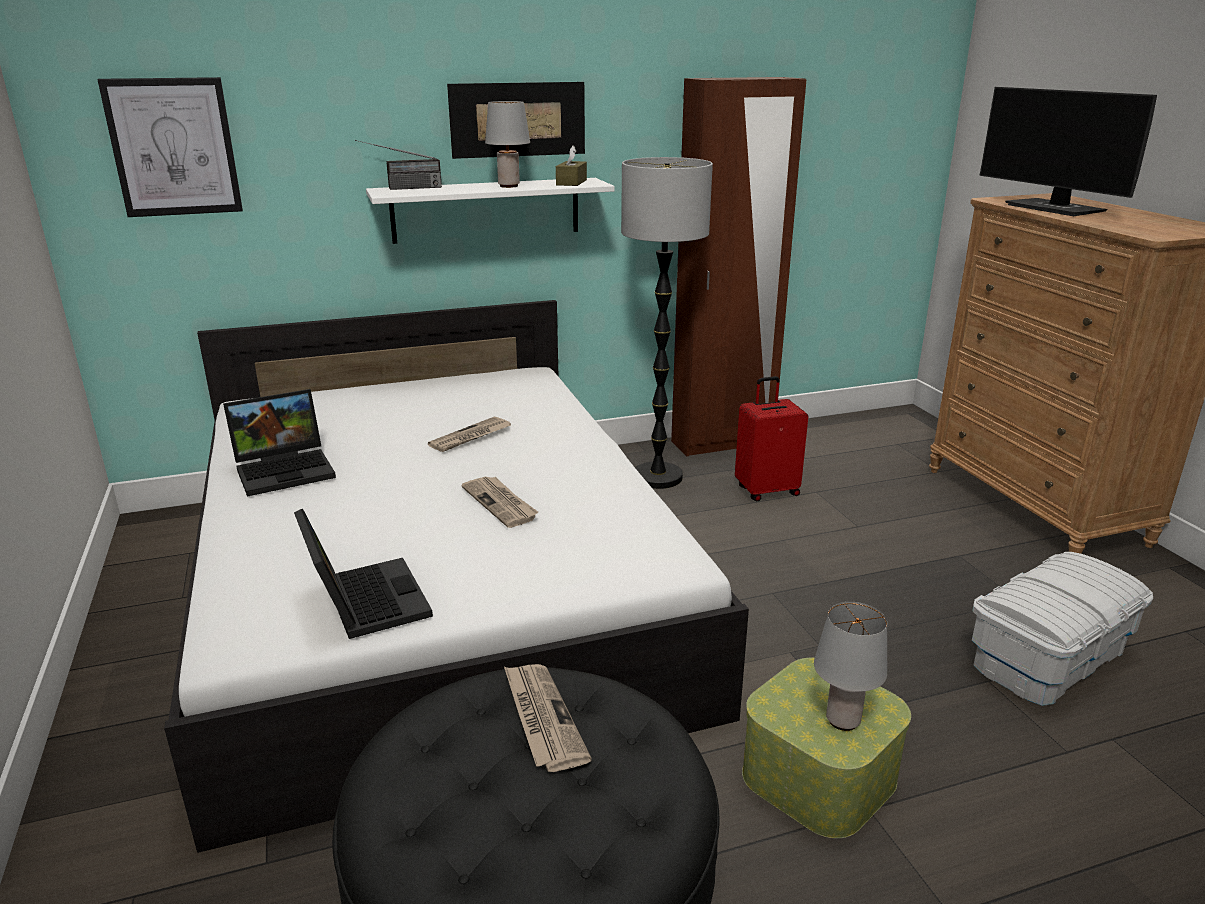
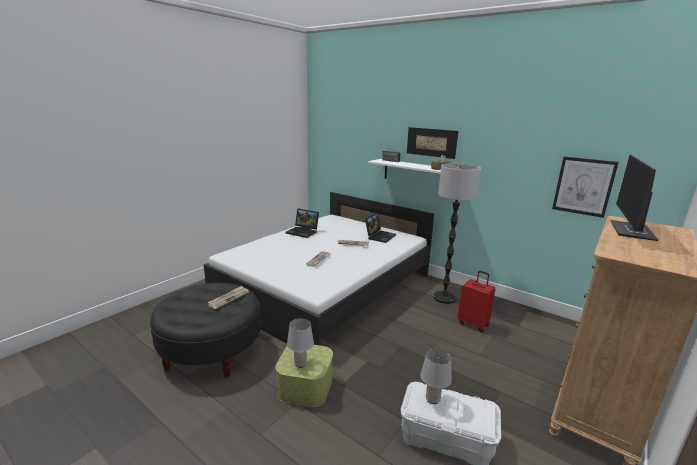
camera: 55 degrees right, 5 degrees down
picture [97,77,243,217] -> picture moved to [552,157,619,218]
laptop [294,509,433,639] -> laptop moved to [365,212,396,243]
grey table lamp [485,101,530,188] -> grey table lamp moved to [420,348,452,404]
brown wardrobe [671,77,806,456] -> none

